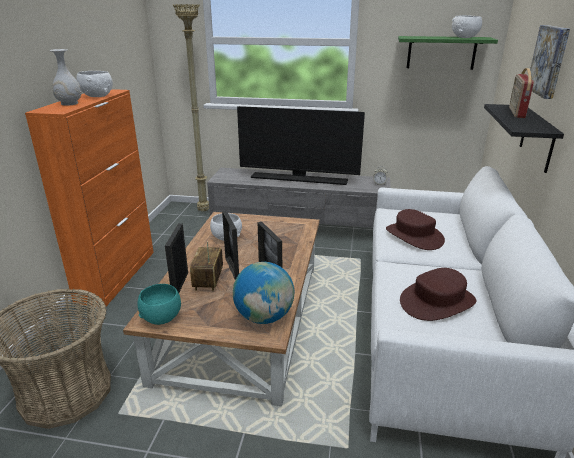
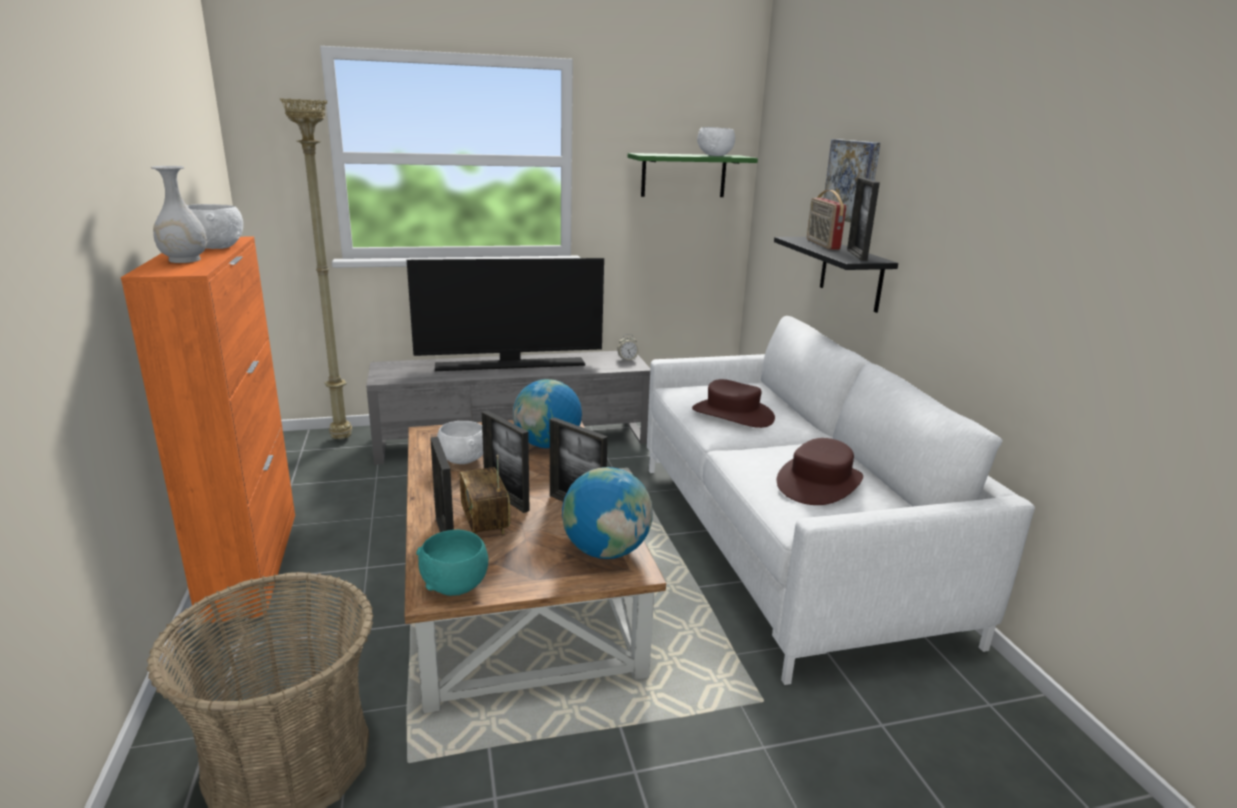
camera: 25 degrees left, 5 degrees down
none -> globe [513,379,582,448]
none -> picture frame [847,177,880,261]

